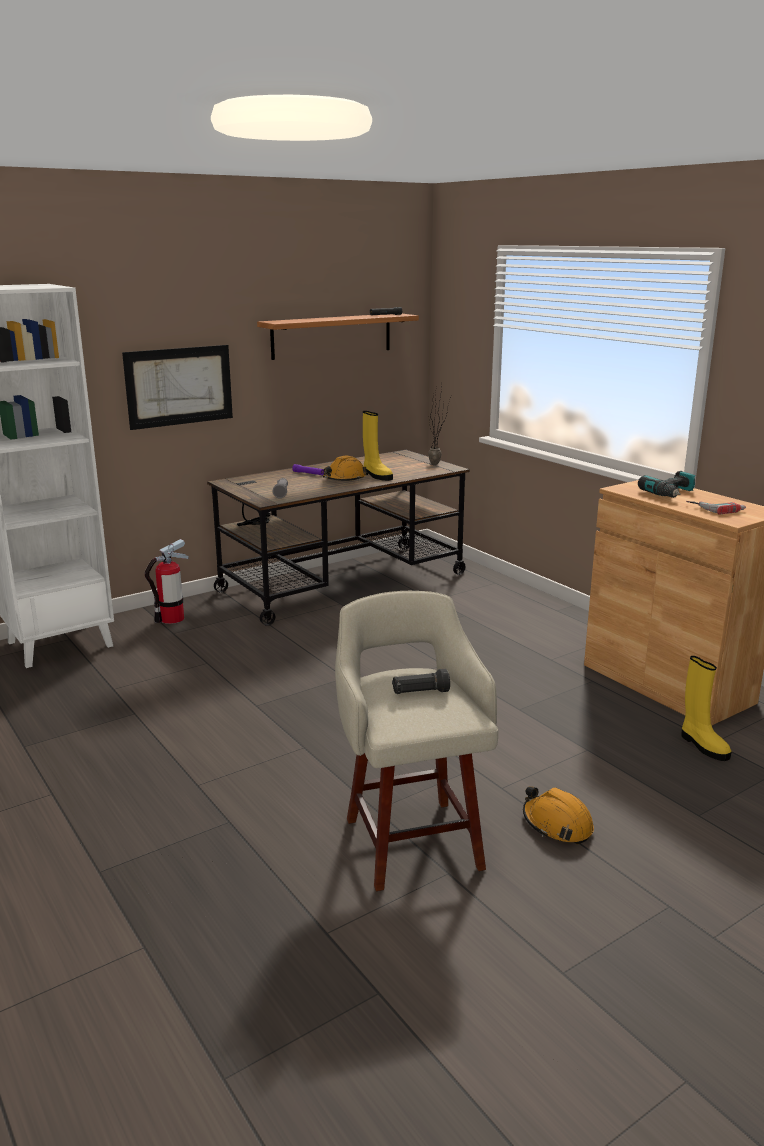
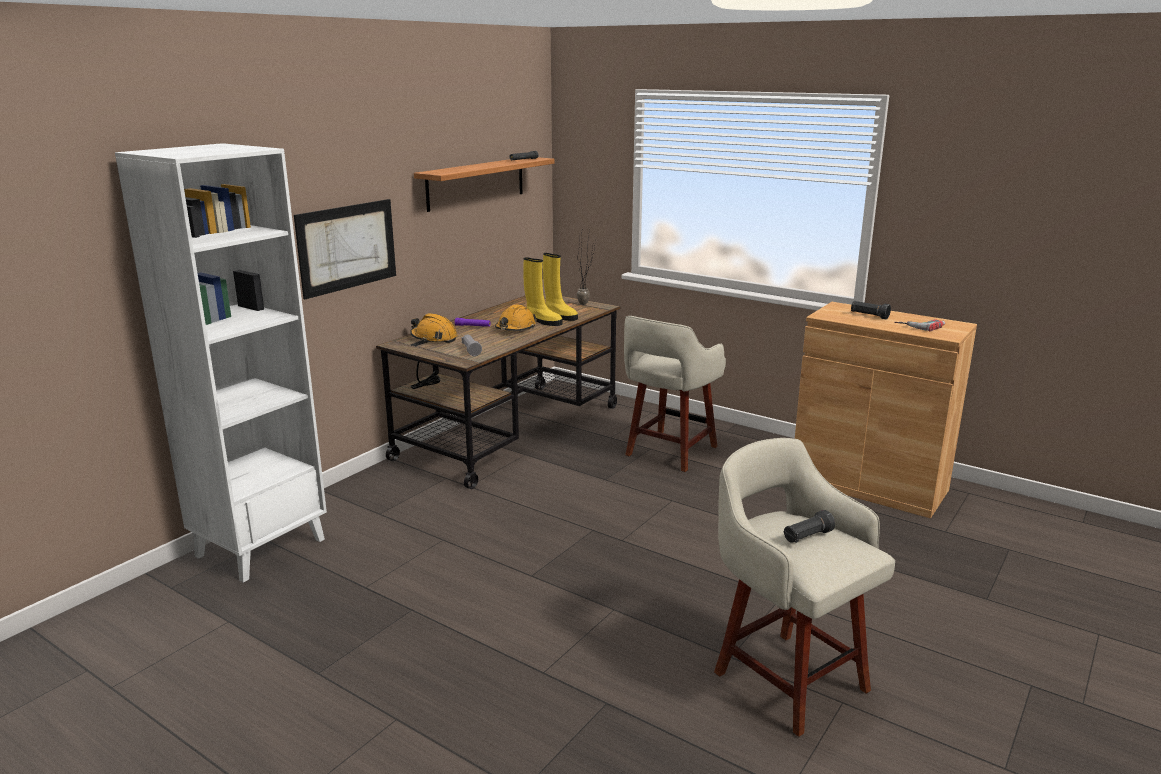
camera: 20 degrees left, 0 degrees up
fire extinguisher [145,539,189,624] -> none
orange hard hat [523,786,594,845] -> orange hard hat moved to [410,313,457,343]
power drill [638,471,695,498] -> black flashlight [851,301,891,319]
yellow boot [681,656,732,761] -> yellow boot moved to [543,253,578,321]
none -> beige stool [624,316,726,472]

